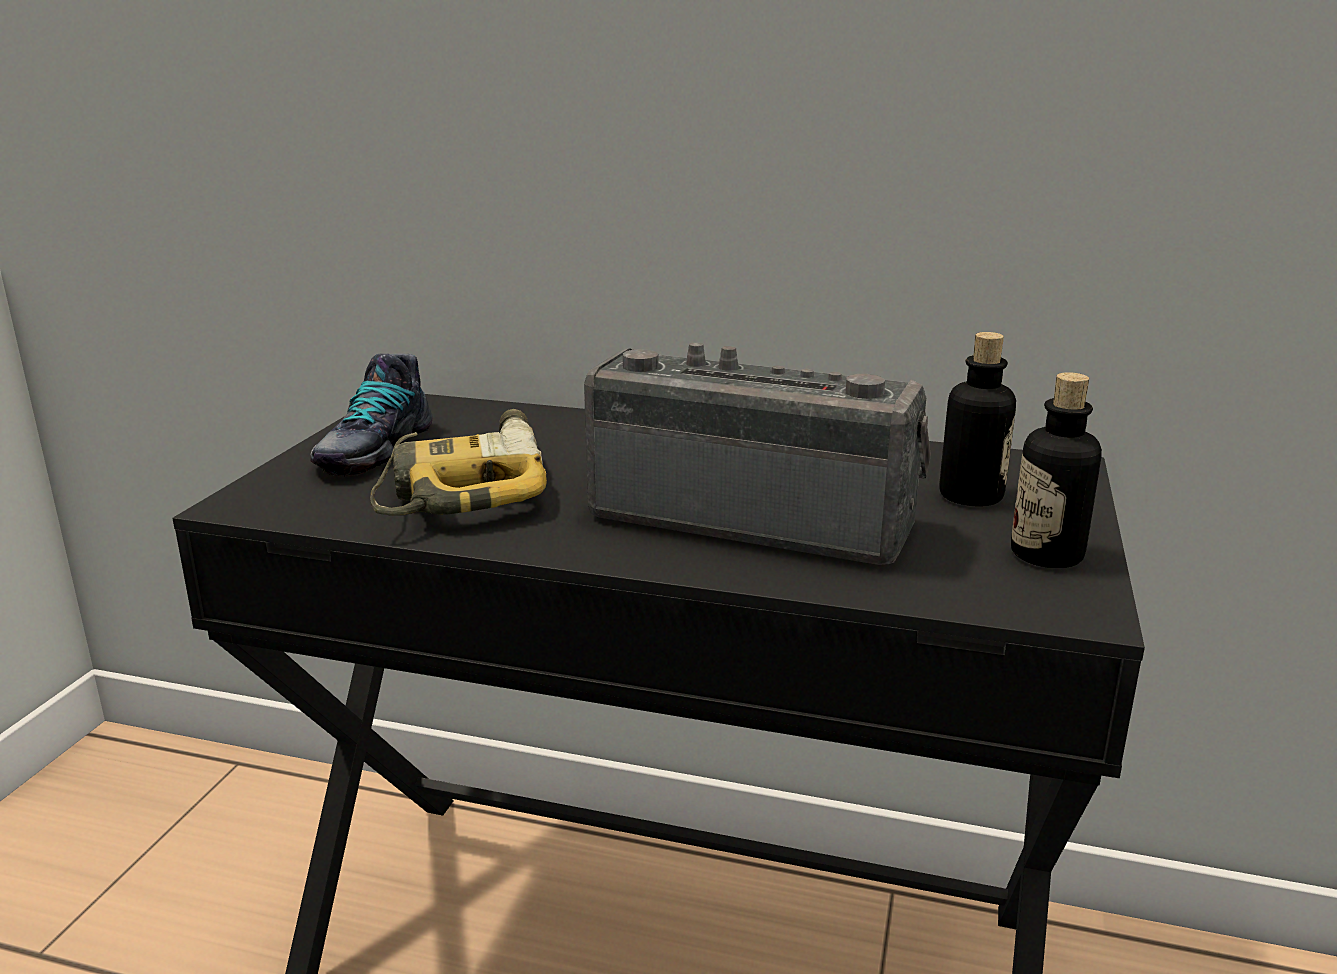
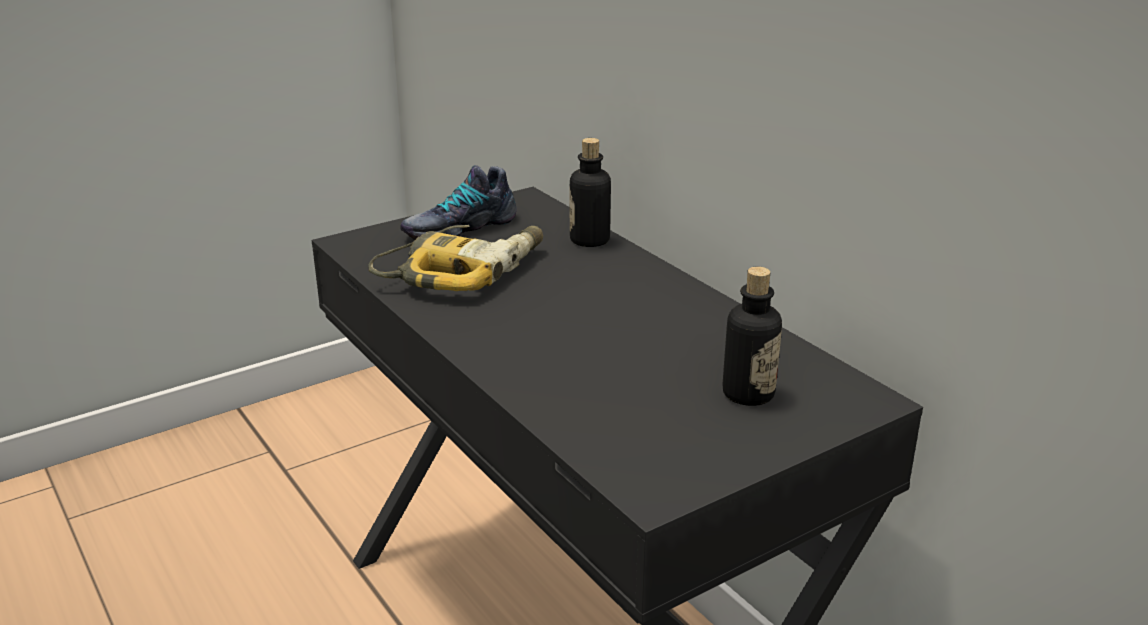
camera: 40 degrees right, 5 degrees up
radio [584,343,931,565] -> none
bottle [1011,372,1102,568] -> bottle moved to [570,138,611,247]

